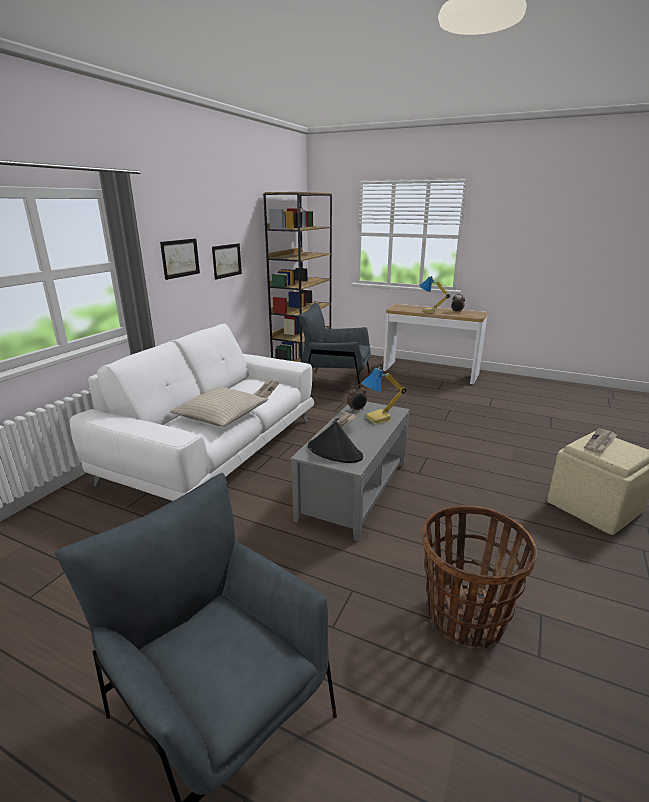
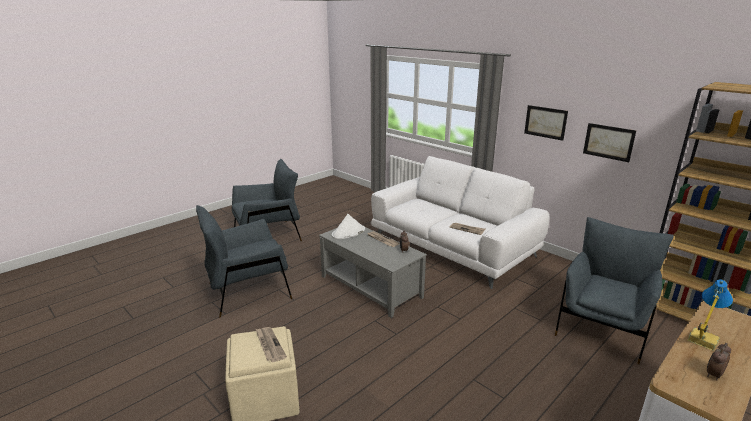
camera: 110 degrees right, 0 degrees up
beige pillow [170,387,269,426] -> none
black hat [308,421,363,463] -> white hat [332,214,365,239]
table lamp [361,367,406,424] -> none
basket [422,505,537,648] -> grey armchair [196,205,292,317]

